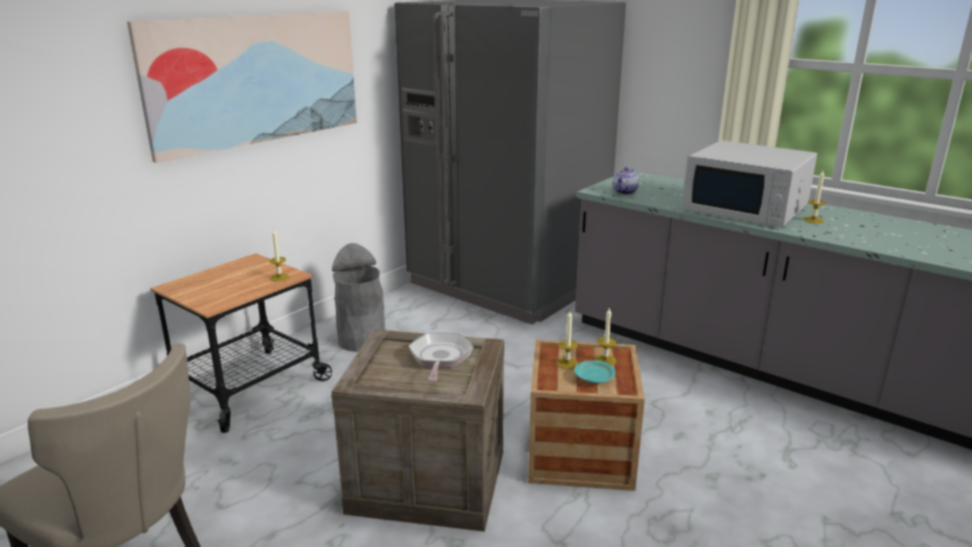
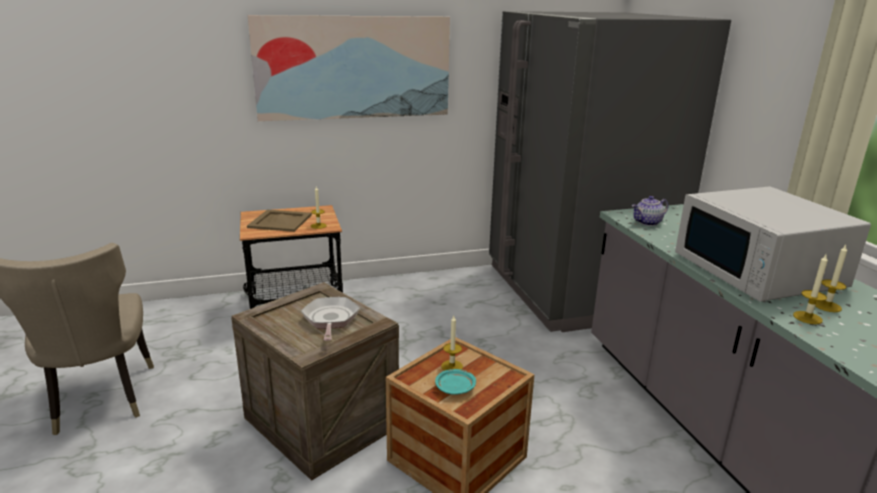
camera: 35 degrees right, 0 degrees up
grey trash can [332,243,385,352] -> none
frying pan [408,332,473,382] -> frying pan turned 45 degrees counterclockwise [301,297,360,341]
candle [594,308,616,365] -> candle moved to [793,255,828,324]
none -> beige tray [247,210,312,232]

